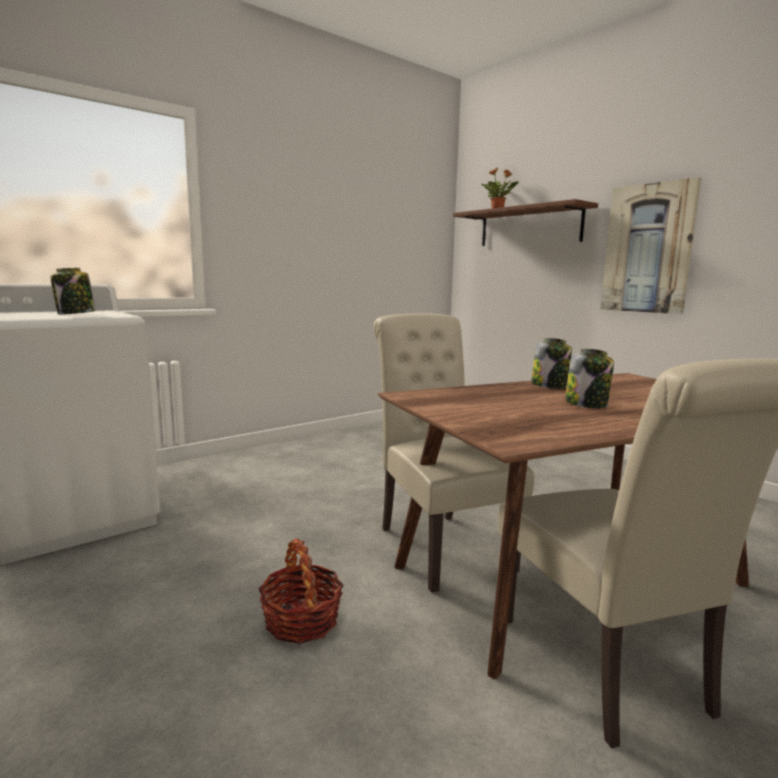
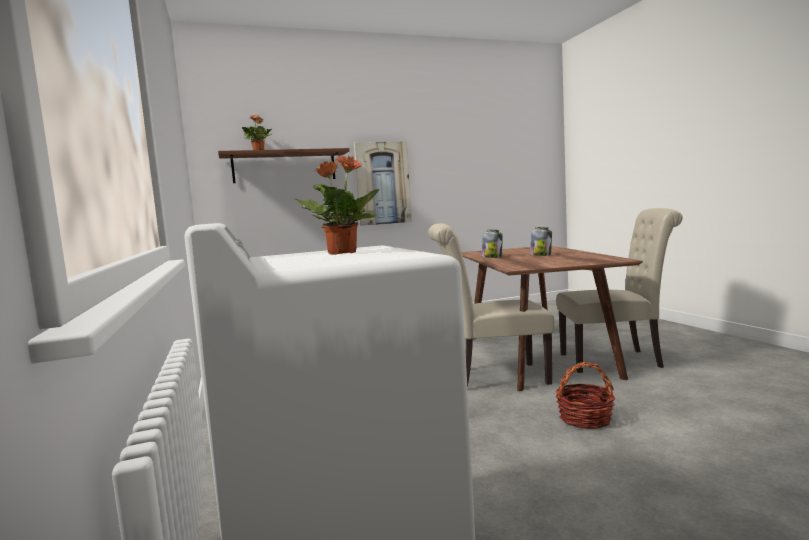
camera: 70 degrees left, 5 degrees down
jar [50,268,96,315] -> potted plant [294,156,379,255]

